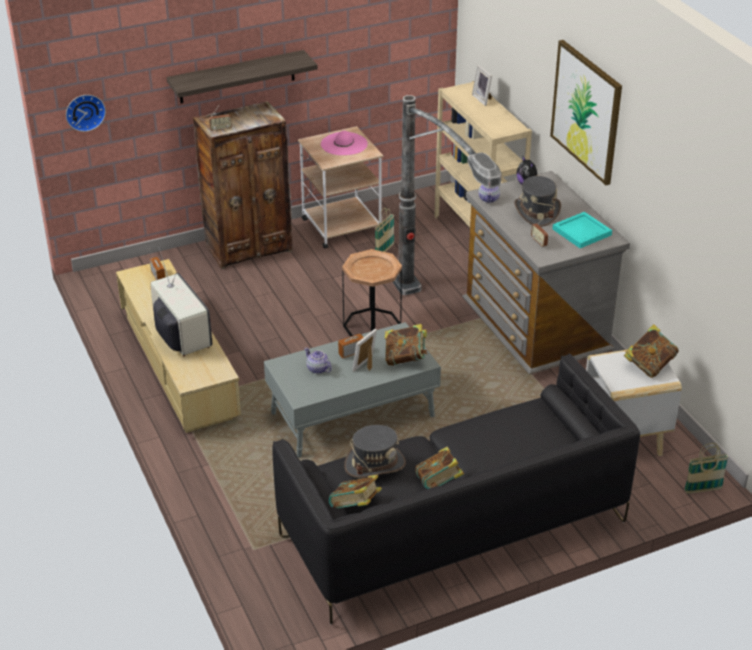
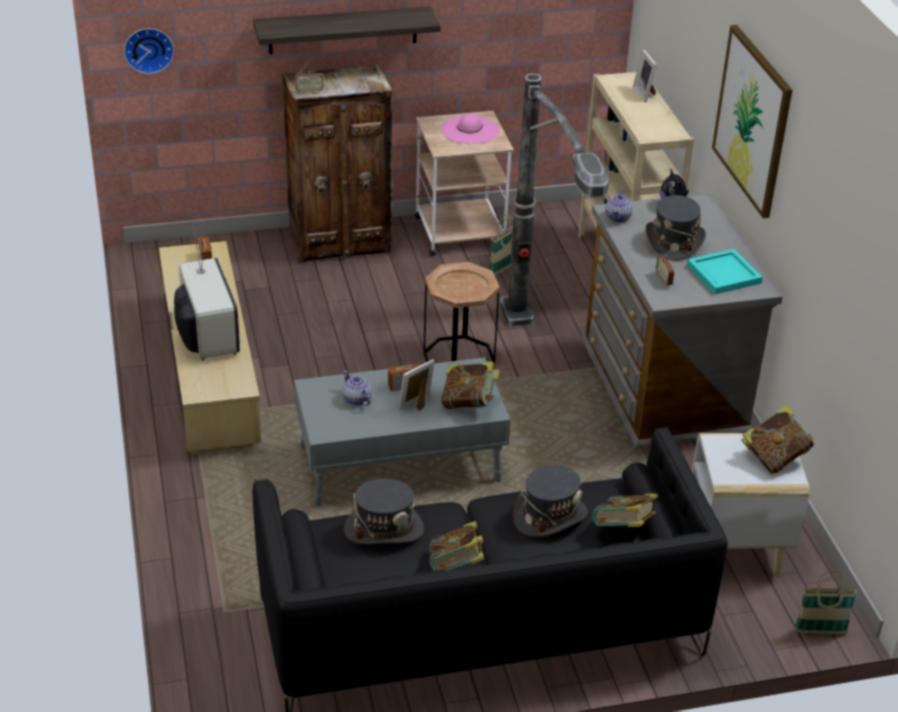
camera: 10 degrees right, 0 degrees up
book [329,475,382,509] -> book moved to [593,493,658,527]
none -> grey hat [513,465,587,537]

